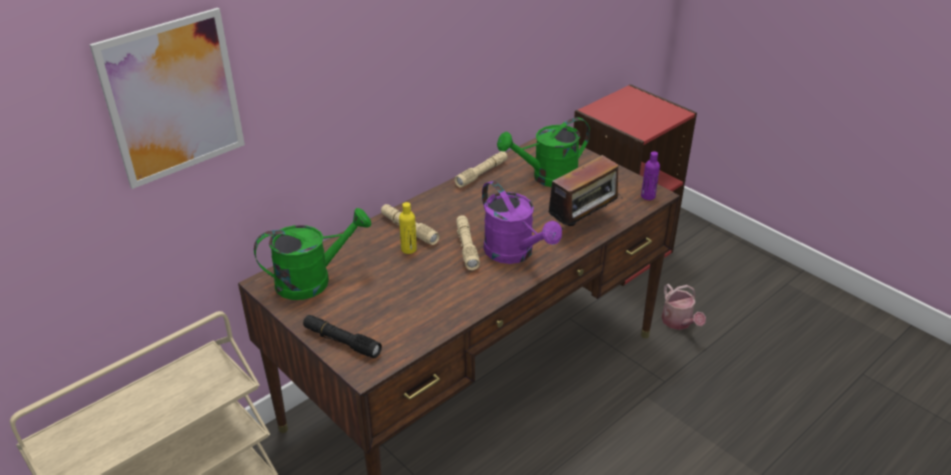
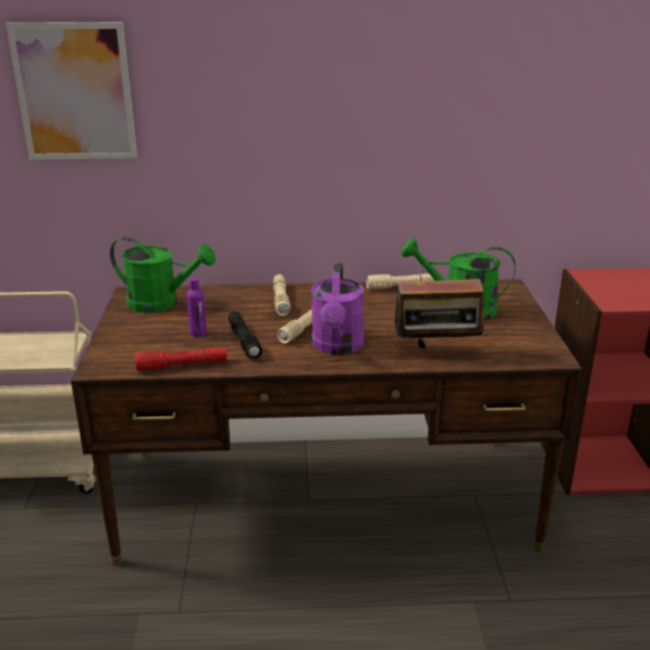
camera: 40 degrees right, 10 degrees down
black flashlight [303,315,382,358] -> black flashlight moved to [228,311,262,359]
yellow bottle [399,202,417,254] -> none
purple bottle [641,151,660,200] -> purple bottle moved to [187,278,207,337]
watering can [662,284,706,330] -> none
none -> red flashlight [135,347,227,371]

